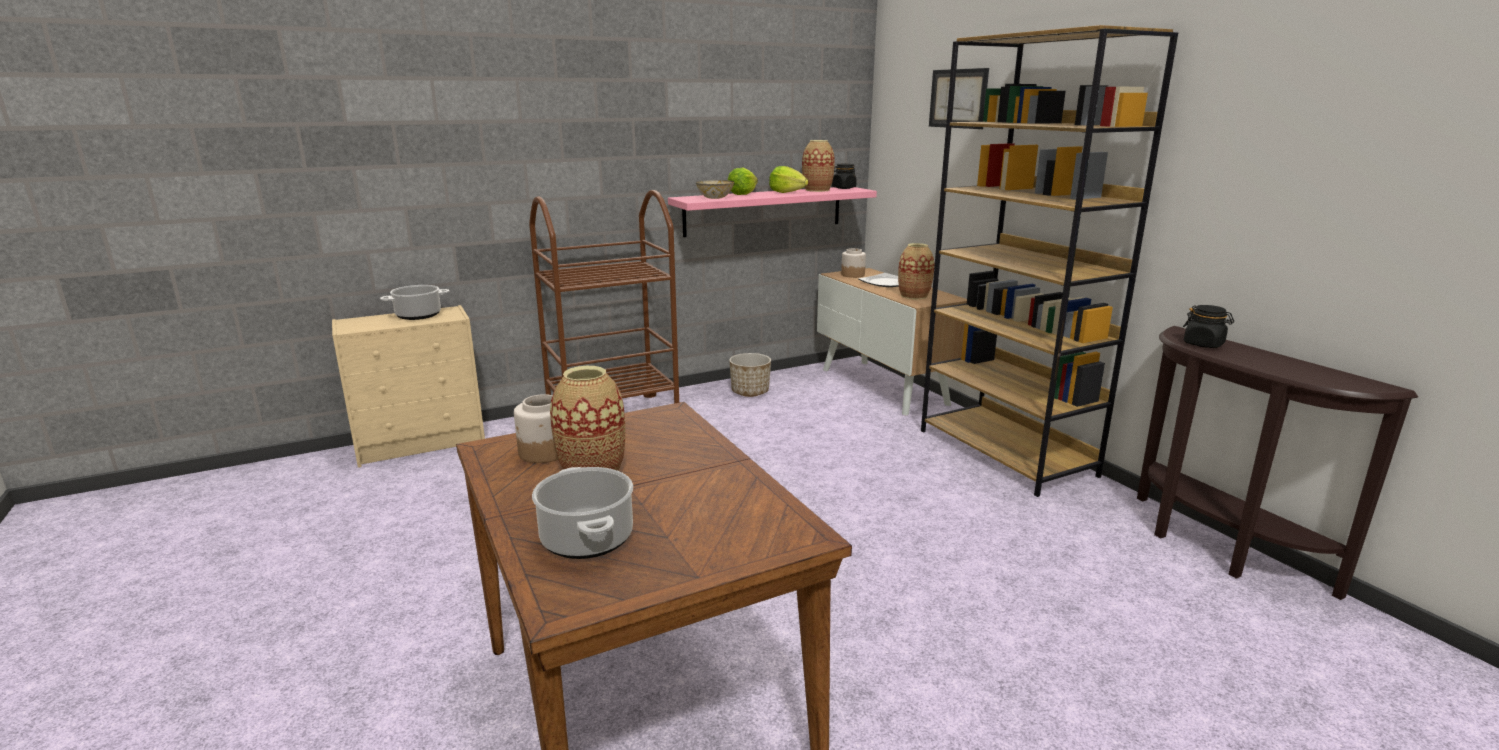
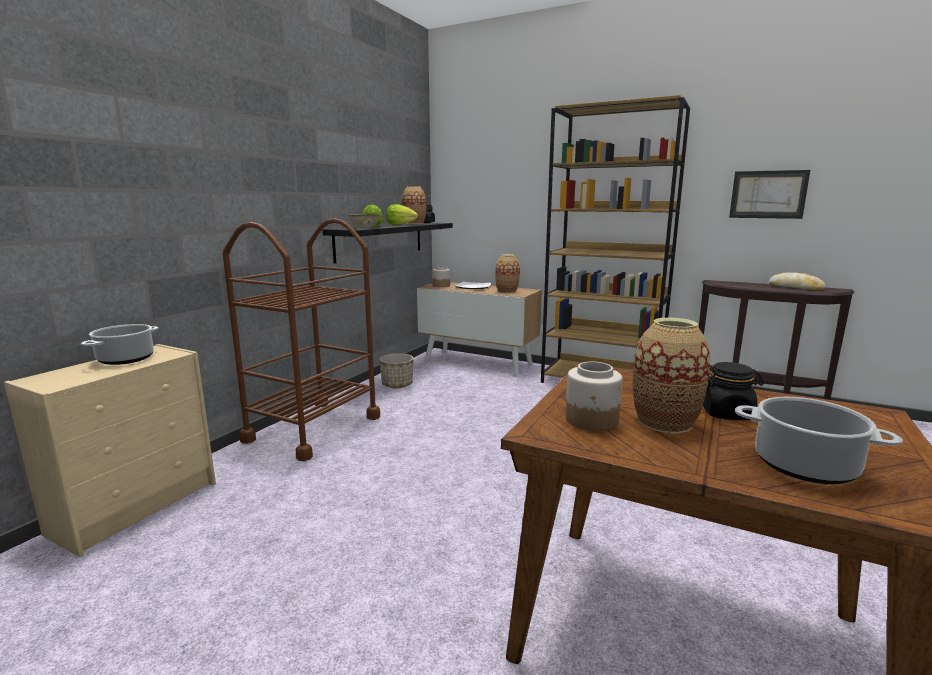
camera: 35 degrees left, 5 degrees down
pink shelf [668,187,877,237] -> black shelf [322,223,453,264]
picture [929,68,989,129] -> picture moved to [729,170,810,219]
black jar [1183,305,1234,348] -> black jar moved to [703,362,764,420]
none -> bread [769,273,826,291]

